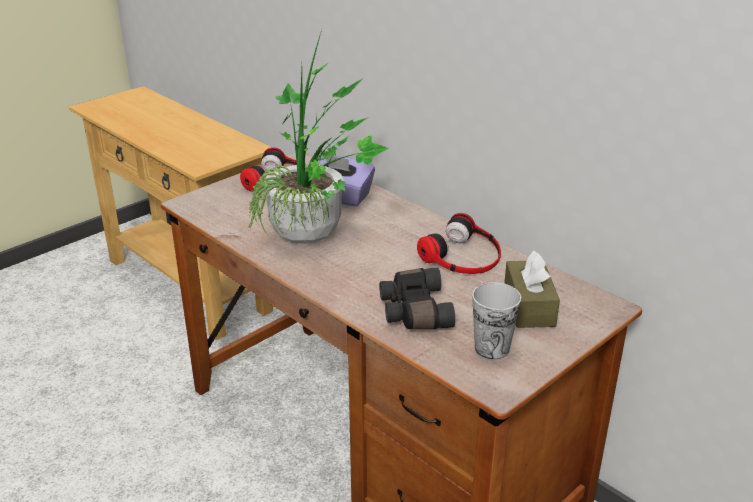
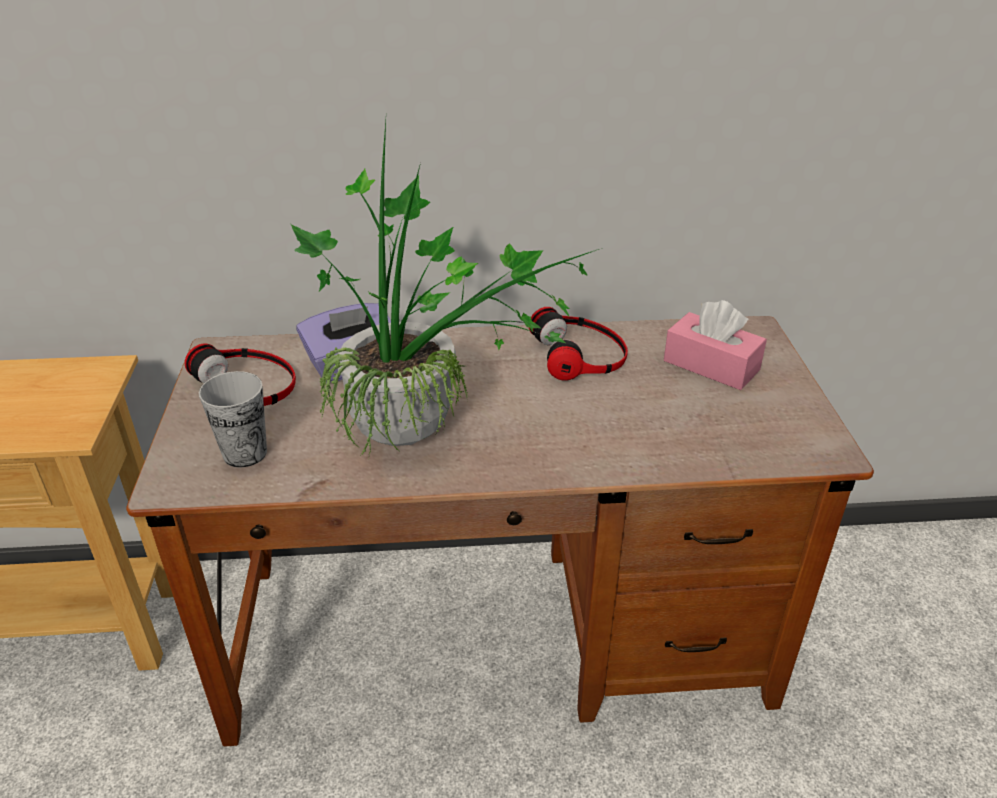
camera: 50 degrees left, 5 degrees up
black binoculars [379,268,455,329] -> none
cup [472,282,521,359] -> cup moved to [199,371,267,468]
brown tissue box [504,250,560,328] -> pink tissue box [664,300,767,390]

